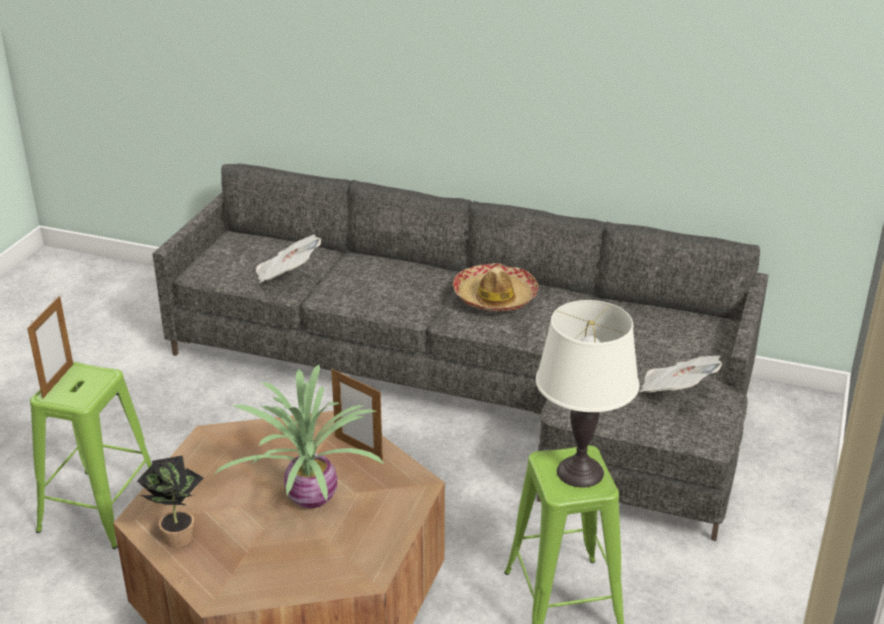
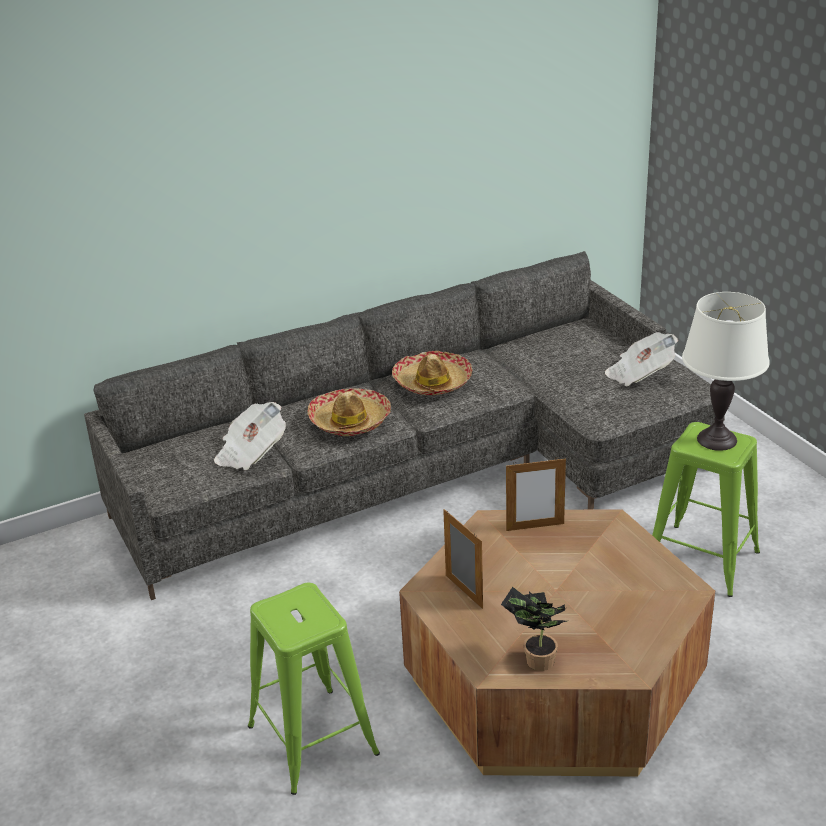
camera: 45 degrees left, 0 degrees up
picture frame [27,296,73,398] -> picture frame moved to [443,509,483,609]
potted plant [213,365,385,508] -> none
none -> hat [307,388,391,436]

